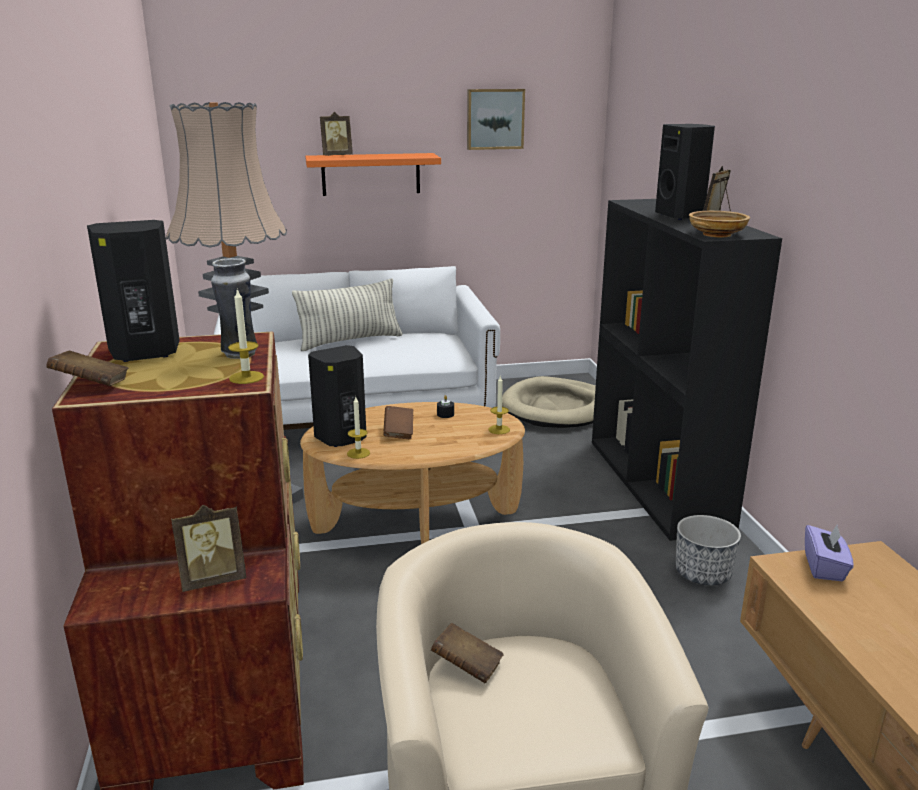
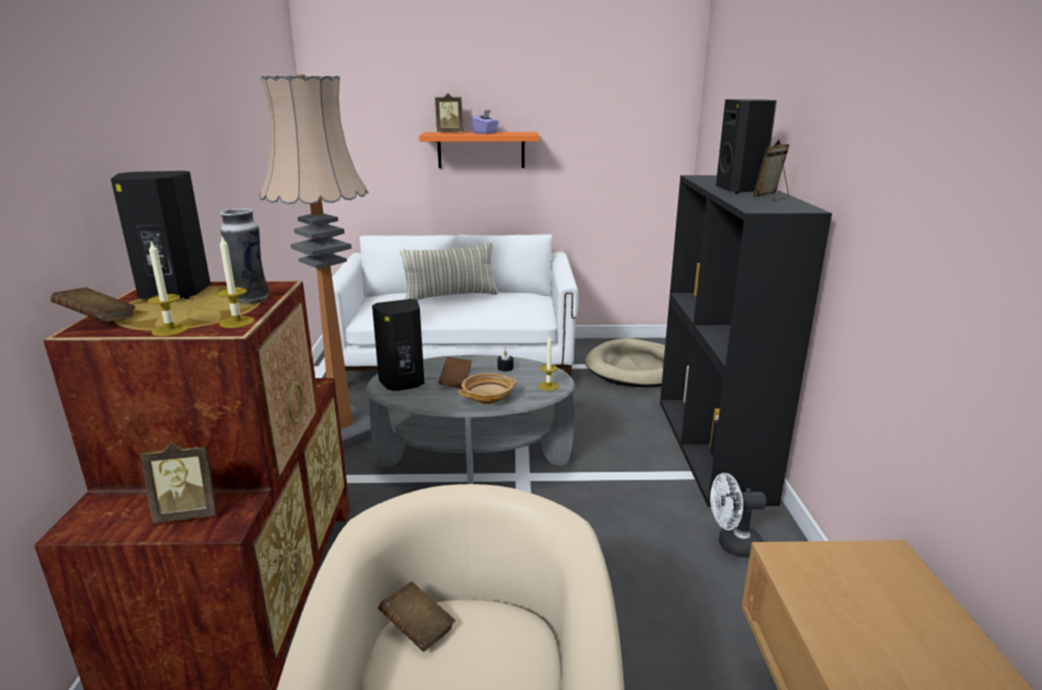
camera: 10 degrees right, 0 degrees up
brown coffee table [300,402,525,544] -> grey coffee table [366,355,575,484]
candle [347,397,370,459] -> candle moved to [147,240,189,336]
picture [467,89,525,150] -> none
planter [676,515,741,586] -> white fan [710,473,767,558]
beige bowl [689,211,750,237] -> beige bowl moved to [458,373,517,404]
purple tissue box [805,525,854,581] -> purple tissue box moved to [471,110,499,134]

